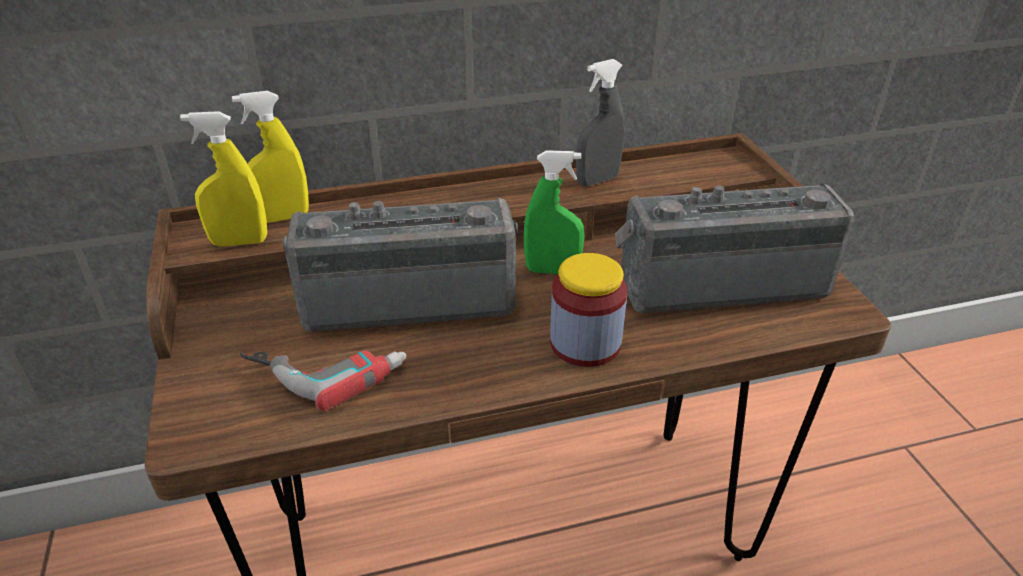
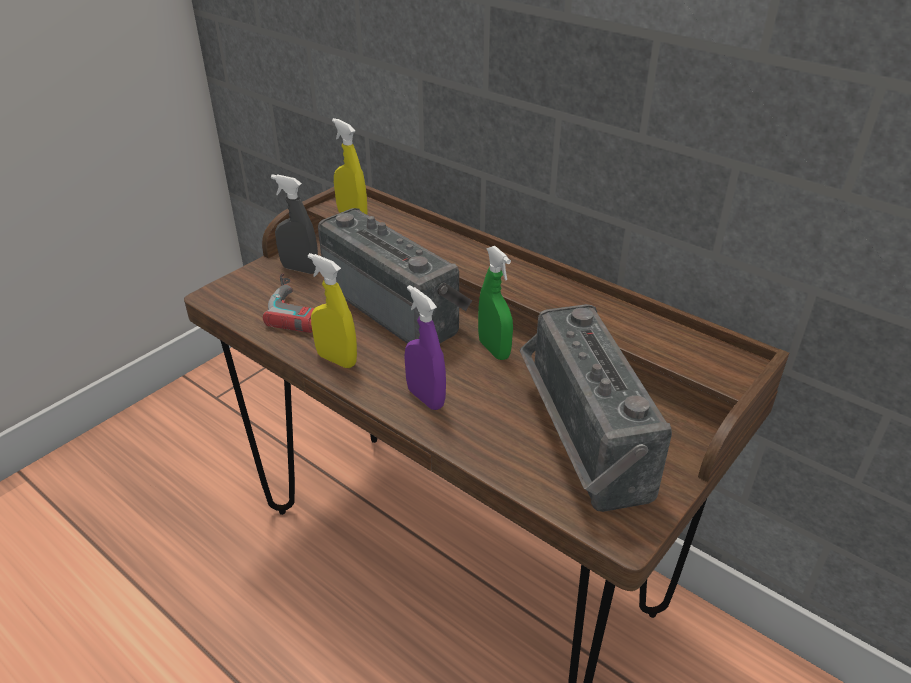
camera: 55 degrees right, 0 degrees up
yellow spray bottle [232,91,309,223] -> yellow spray bottle moved to [308,253,357,368]
jar [550,253,628,367] -> purple spray bottle [404,285,446,410]
grey spray bottle [576,59,624,186] -> grey spray bottle moved to [271,174,318,274]
radio [615,183,854,313] -> radio turned 150 degrees counterclockwise [520,304,672,512]

